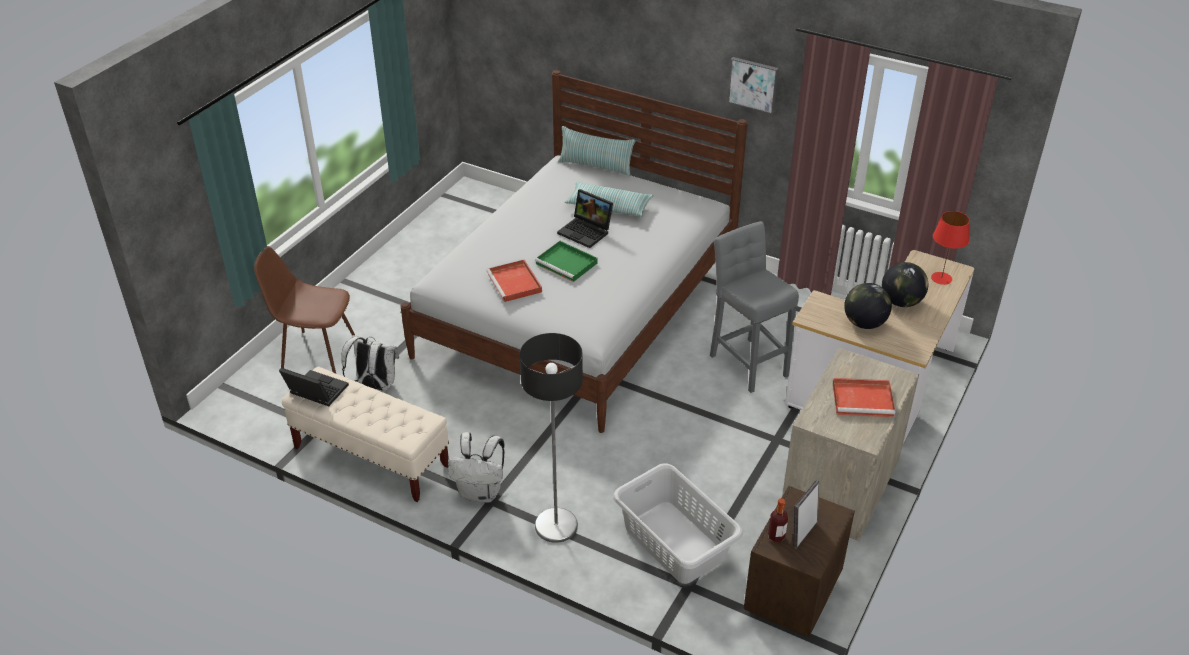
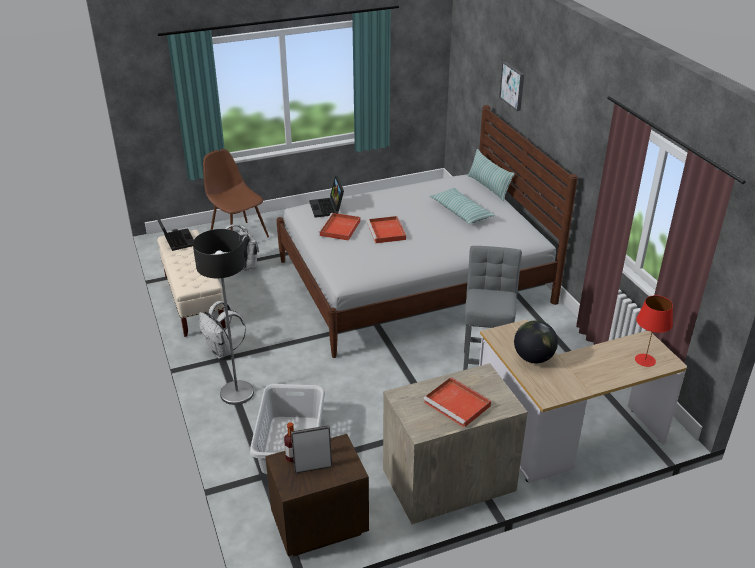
camera: 40 degrees right, 5 degrees down
green tray [535,241,598,282] -> red tray [367,216,406,243]
laptop [557,189,613,248] -> laptop moved to [309,176,344,218]
picture [728,57,779,114] -> picture moved to [499,62,524,111]
globe [882,262,928,307] -> none

